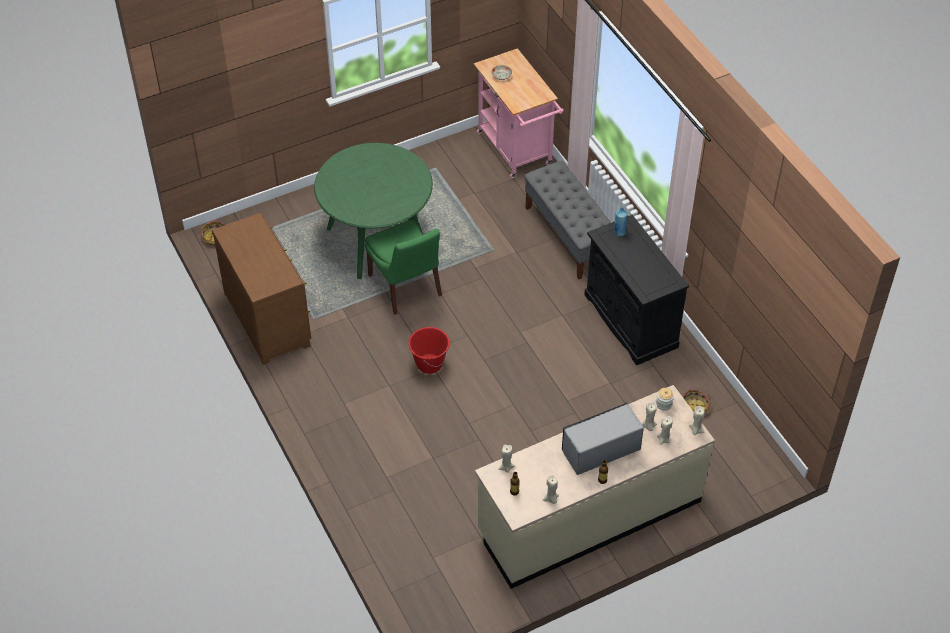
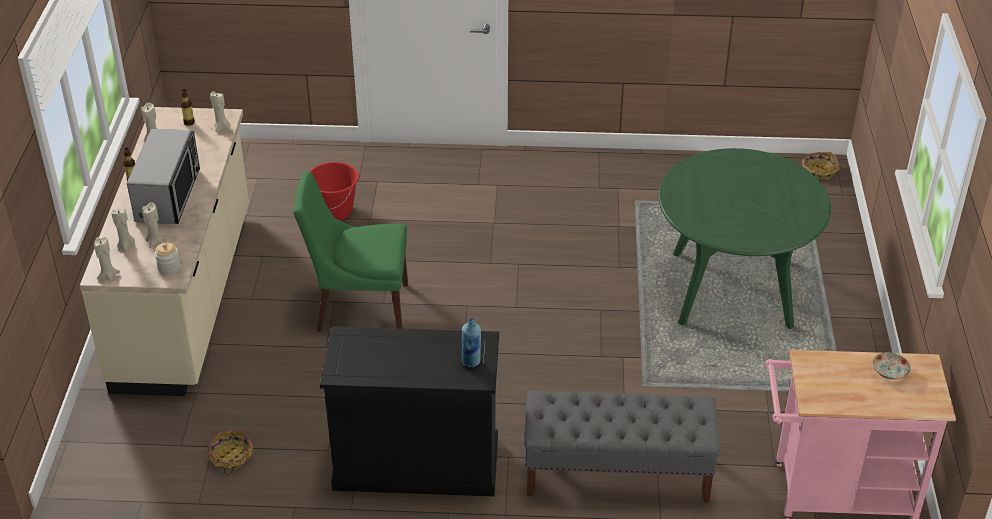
camera: 120 degrees right, 10 degrees down
brown dresser [212,213,311,365] -> none
green chair [365,220,442,315] -> green chair moved to [293,171,408,332]
red bucket [408,327,450,374] -> red bucket moved to [310,162,359,220]

